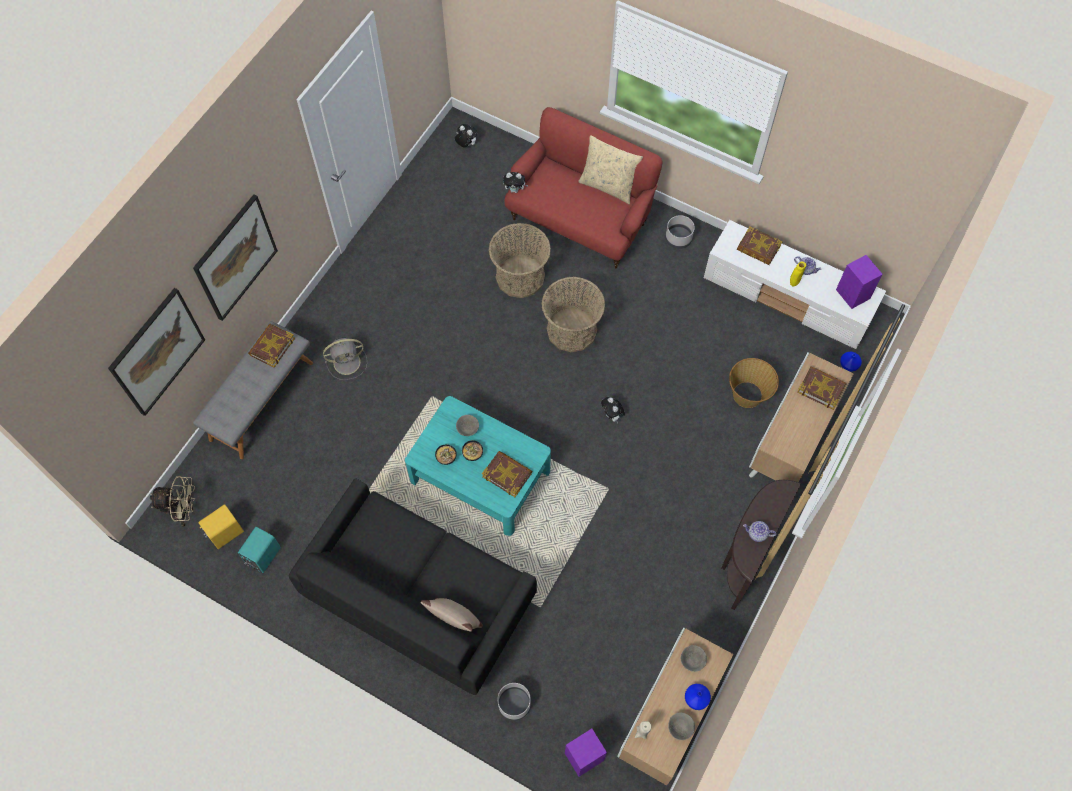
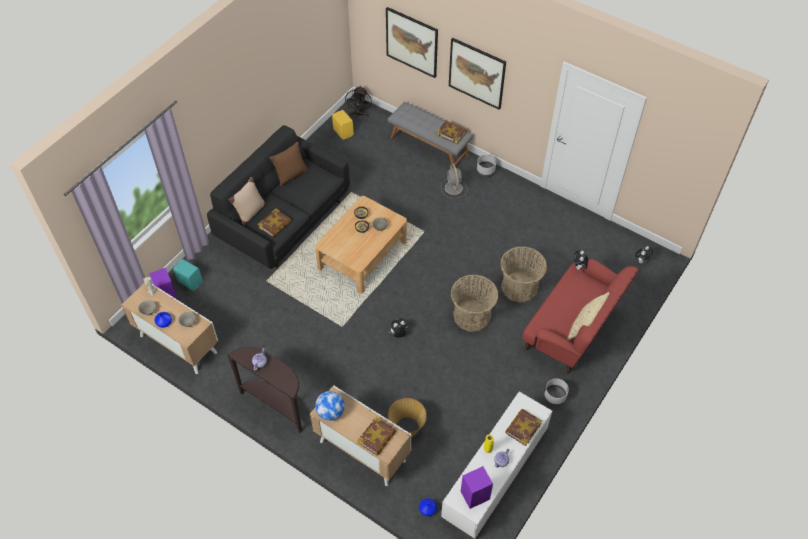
camera: 95 degrees right, 10 degrees down
beige fan [150,476,195,527] -> black fan [345,86,372,117]
turquoise speaker [238,527,281,573] -> turquoise speaker moved to [173,259,203,291]
turquoise coffee table [405,396,551,536] -> beige coffee table [315,196,407,294]
book [482,451,532,497] -> book moved to [258,209,291,237]
grey planter [497,683,531,721] -> grey planter moved to [477,154,496,177]
none -> brown pillow [269,142,308,186]
none -> globe [315,391,345,421]

